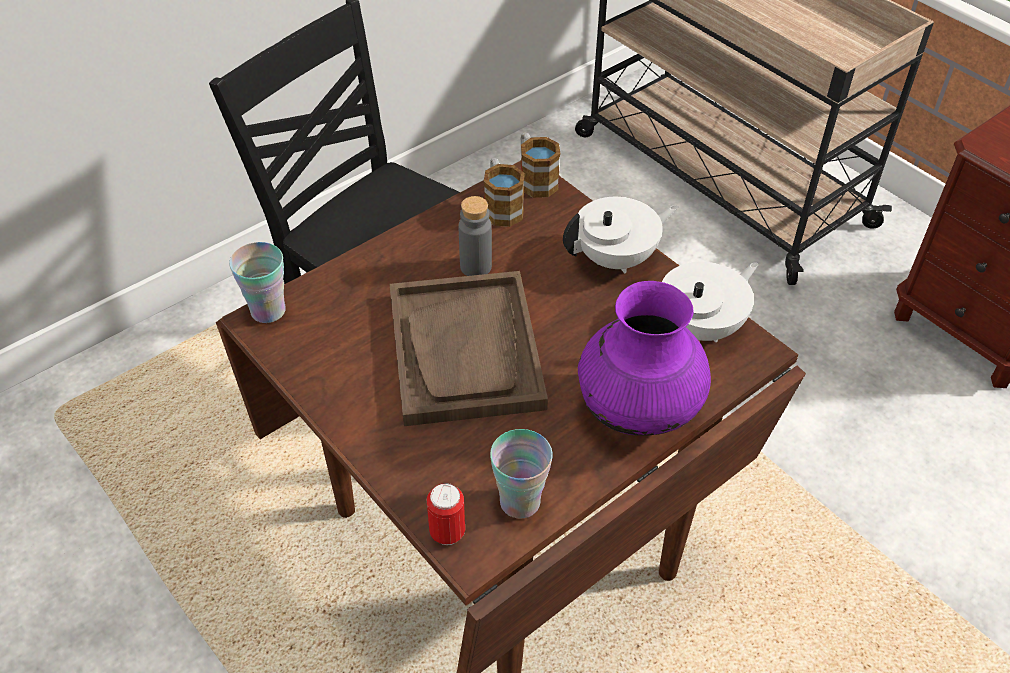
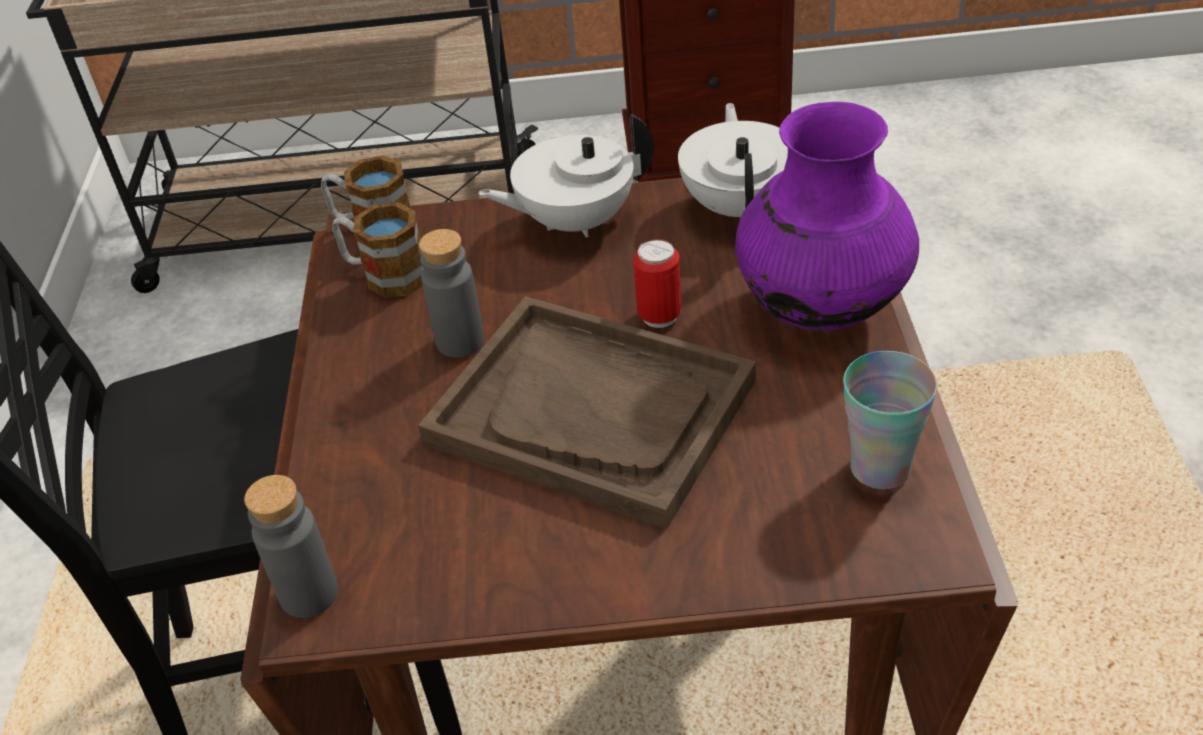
camera: 50 degrees left, 5 degrees down
cup [229,242,286,323] -> grey bottle [244,475,338,618]
can [427,483,465,545] -> can moved to [633,239,682,328]
white teapot [563,197,678,274] -> white teapot turned 120 degrees counterclockwise [478,114,654,238]

